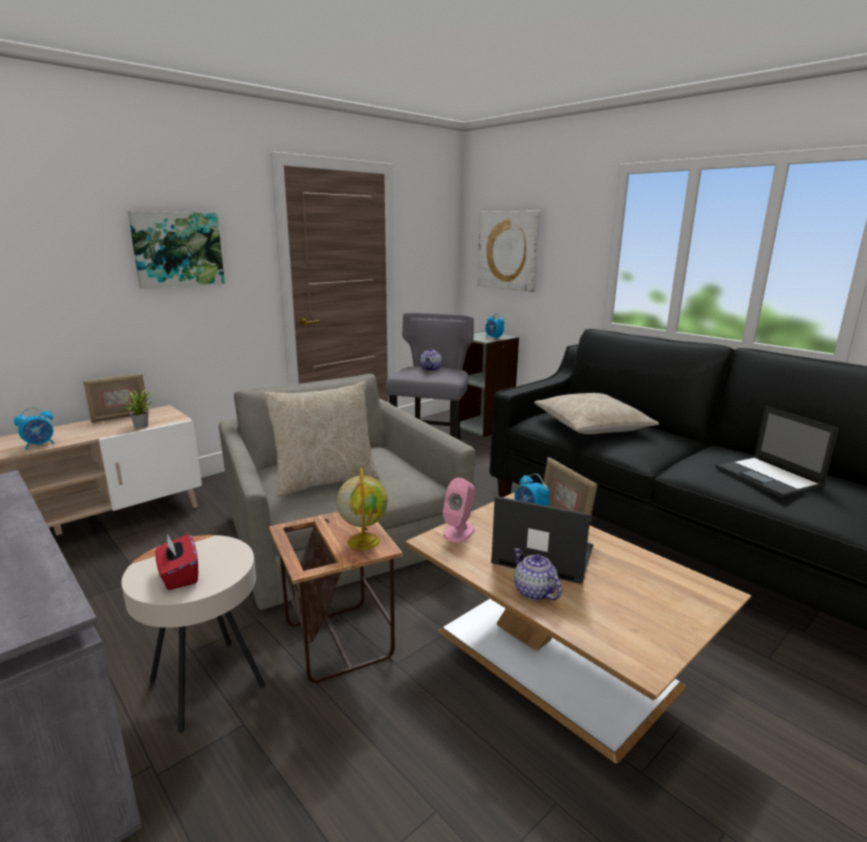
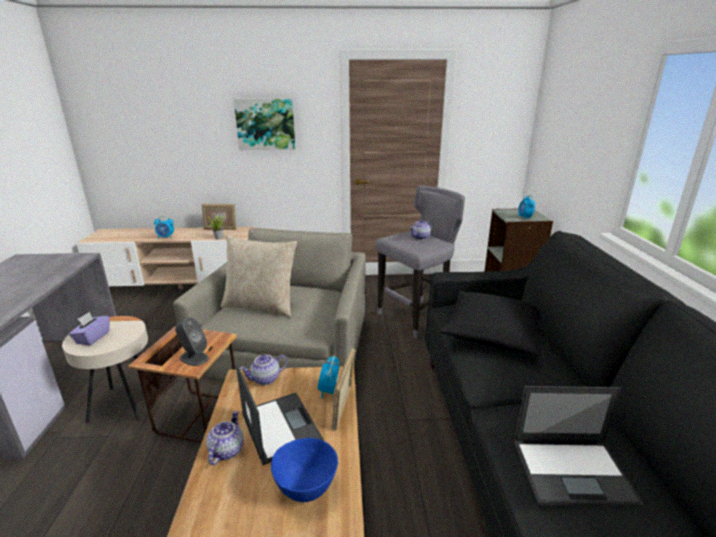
camera: 40 degrees right, 5 degrees up
red tissue box [155,534,198,590] -> purple tissue box [69,312,110,345]
globe [336,468,388,550] -> grey speaker [175,317,209,366]
pink speaker [443,478,475,542] -> teapot [240,355,288,385]
picture [477,211,541,292] -> none
beige pillow [534,393,659,434] -> black pillow [438,291,541,356]
laptop [715,406,839,498] -> laptop turned 105 degrees counterclockwise [514,386,643,507]
none -> blue bowl [271,438,338,502]

